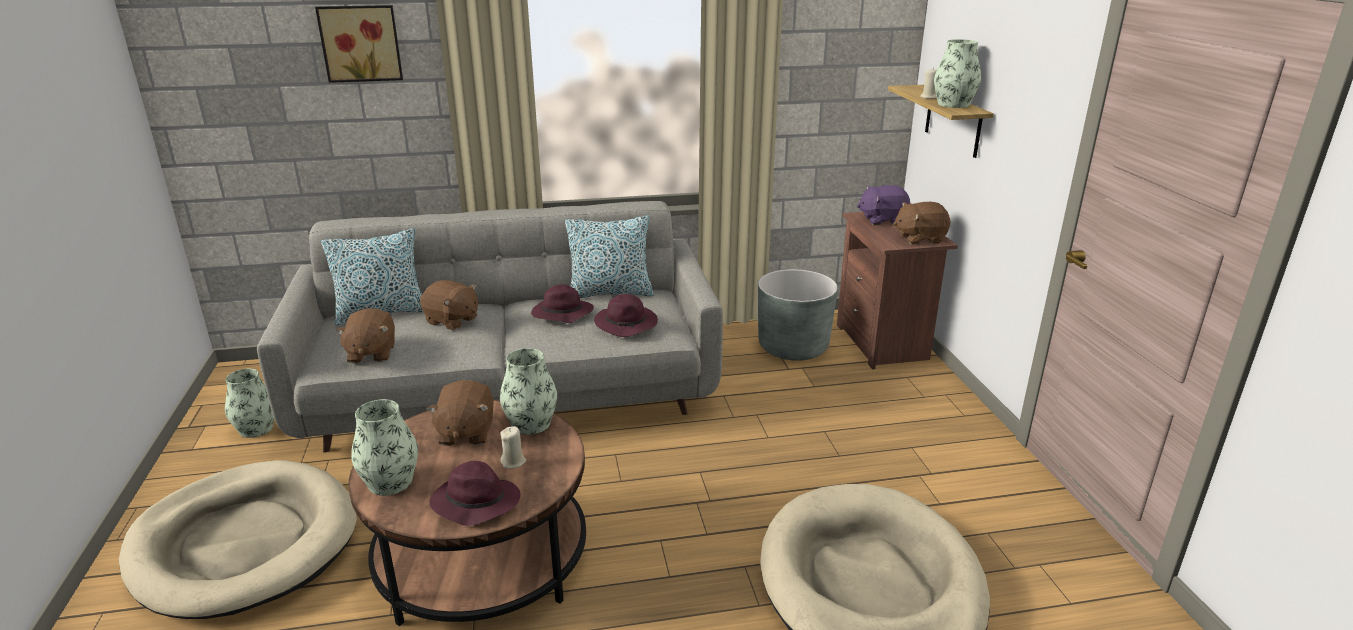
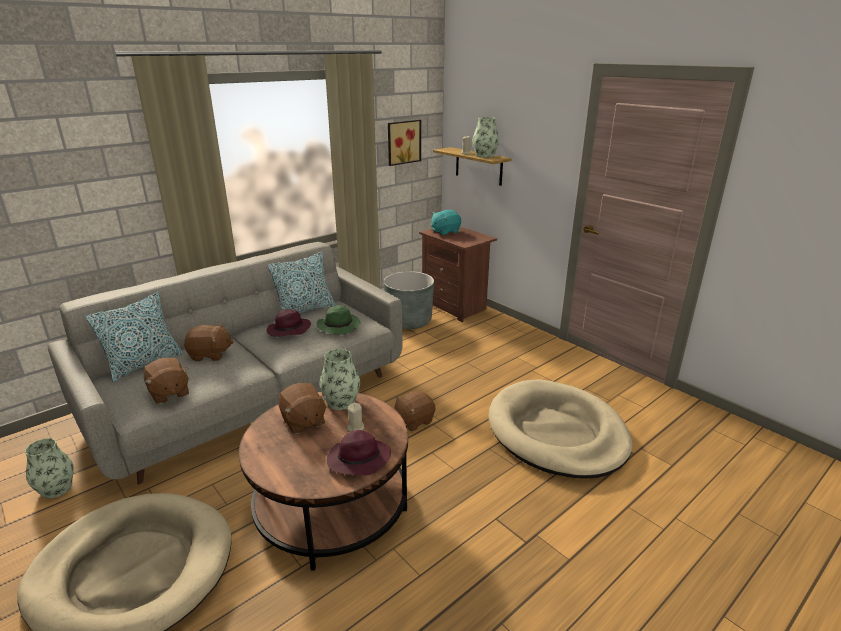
camera: 30 degrees left, 0 degrees up
picture [315,5,403,83] -> picture moved to [388,120,421,166]
vase [351,399,418,496] -> none
purple hat [594,294,658,337] -> green hat [317,305,360,335]
purple plush toy [857,185,911,225] -> turquoise plush toy [431,210,461,236]
brown plush toy [893,202,951,244] -> brown plush toy moved to [394,391,436,431]

